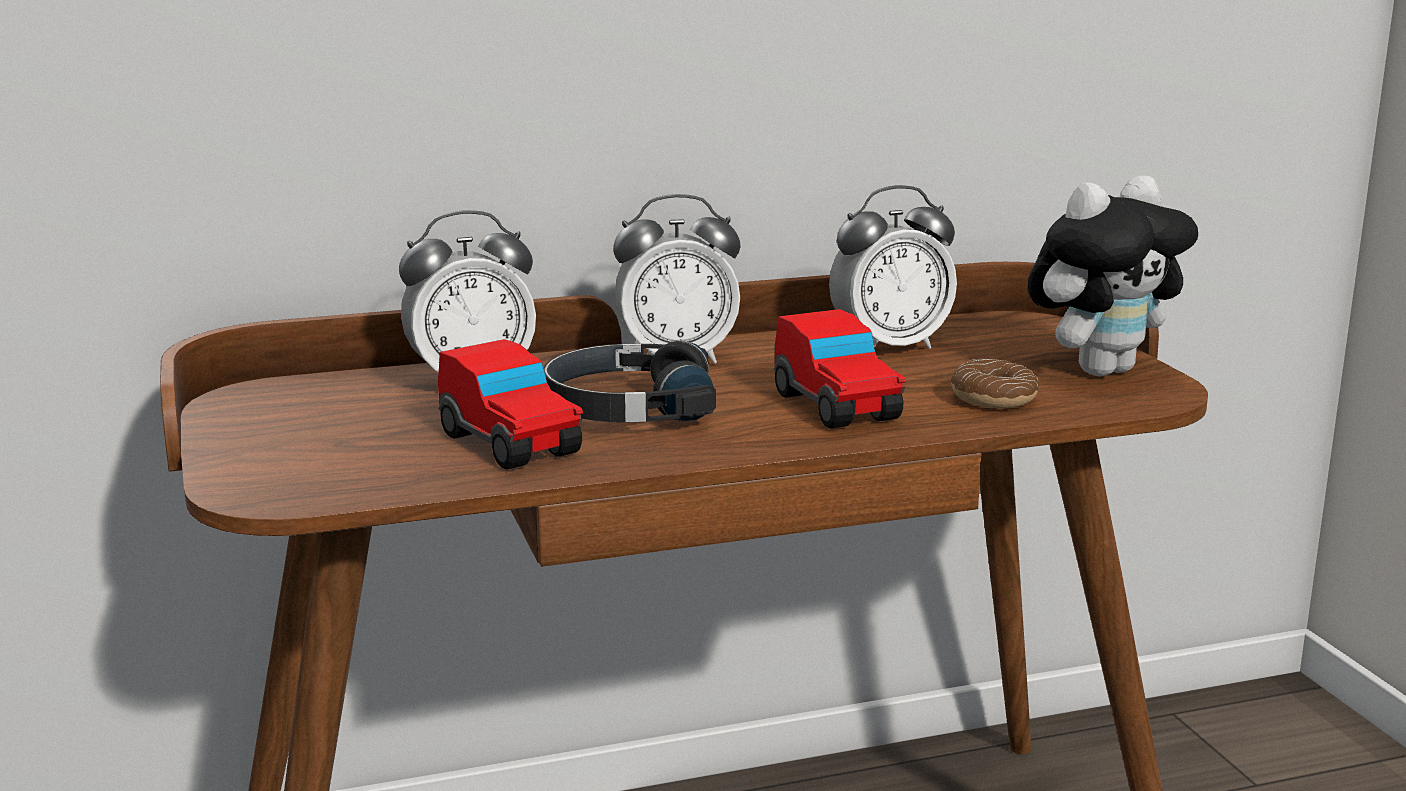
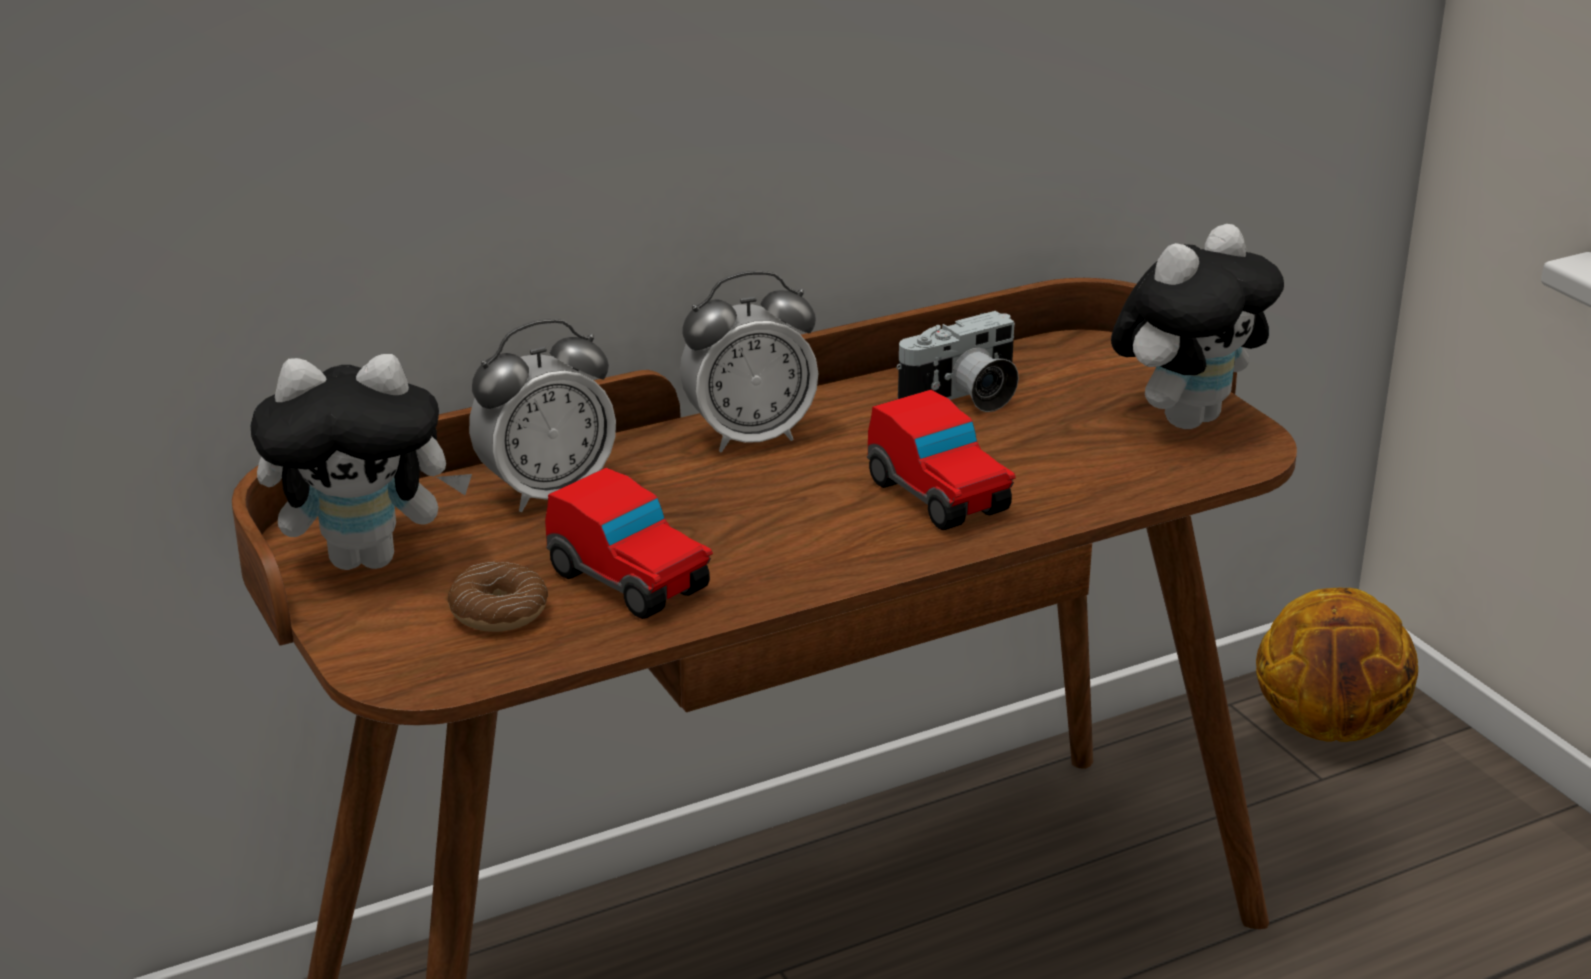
camera: 10 degrees left, 10 degrees up
black headphones [544,341,716,422] -> none
alarm clock [829,185,957,349] -> camera [896,311,1019,412]
donut [951,359,1039,409] -> donut moved to [448,562,548,632]
none -> plush toy [251,354,472,570]
none -> basketball [1256,588,1418,742]

